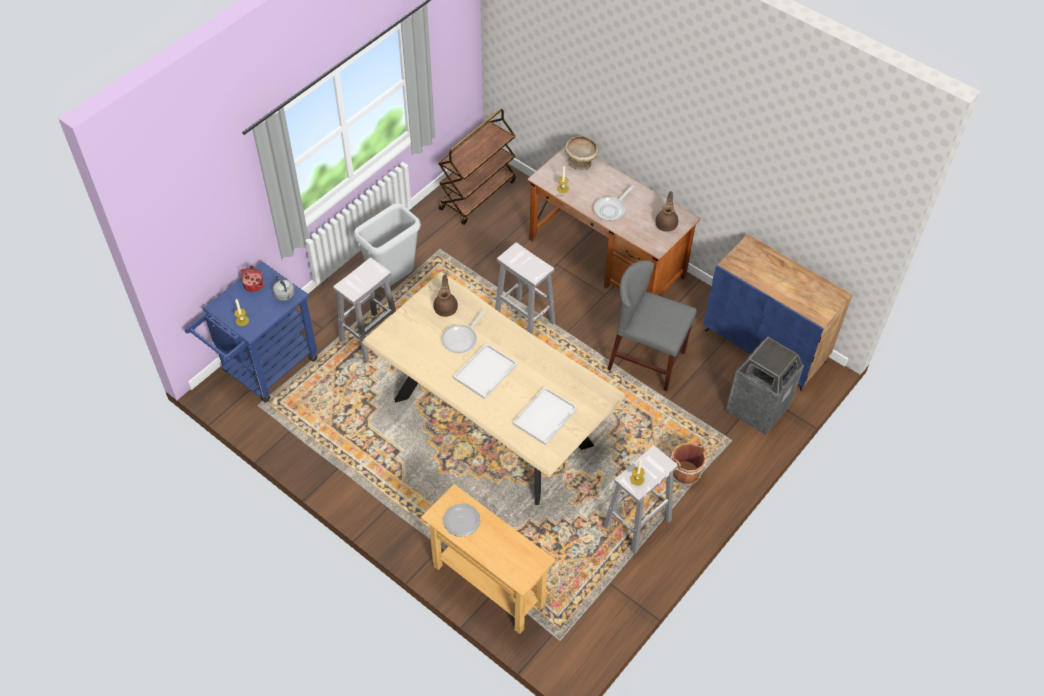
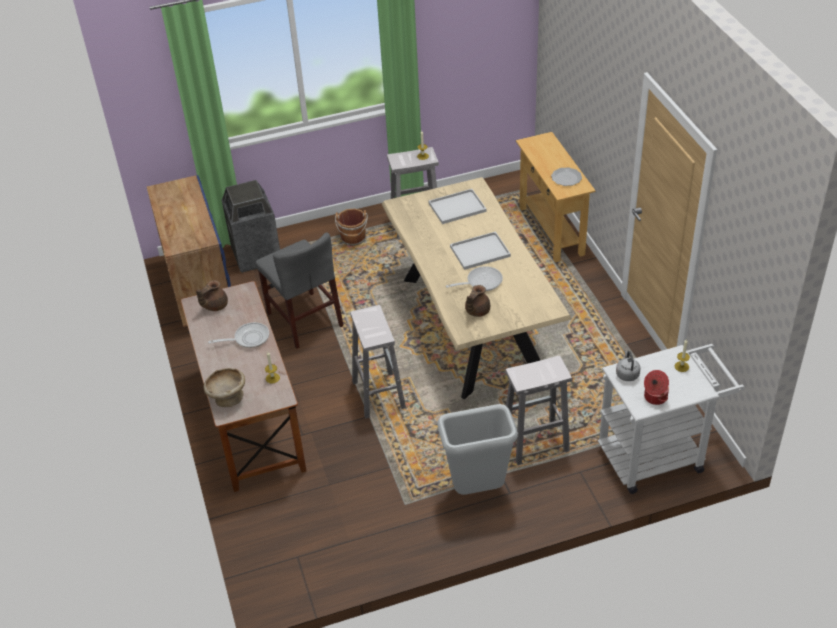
camera: 145 degrees left, 10 degrees down
blue cart [185,262,318,403] -> white cart [598,344,745,494]
brown cart [438,109,516,225] -> none

